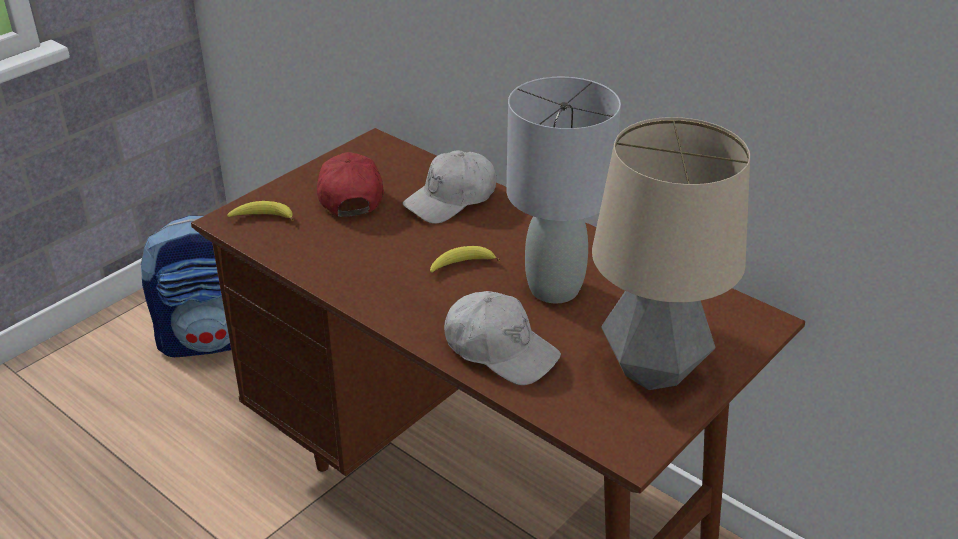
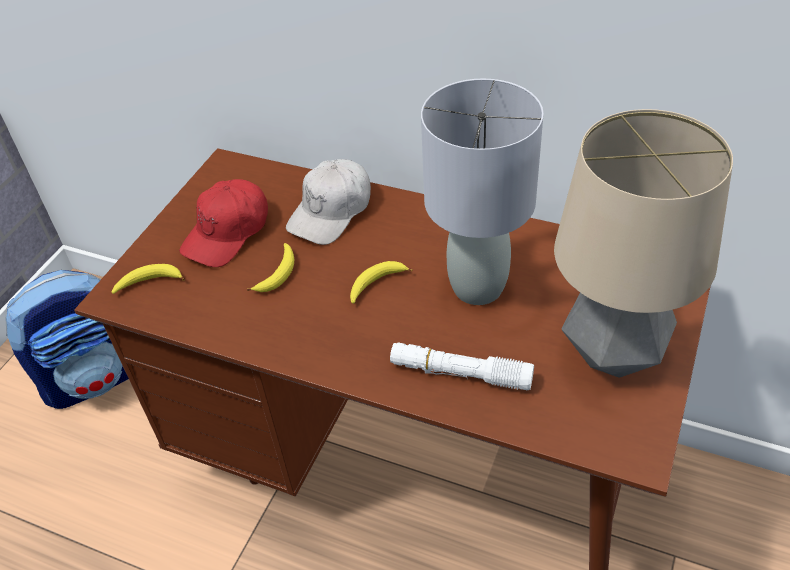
camera: 15 degrees left, 10 degrees up
red cap [317,152,384,217] -> red cap turned 120 degrees counterclockwise [179,179,268,267]
white cap [444,291,561,385] -> white flashlight [390,343,534,390]
none -> banana [247,243,294,292]

